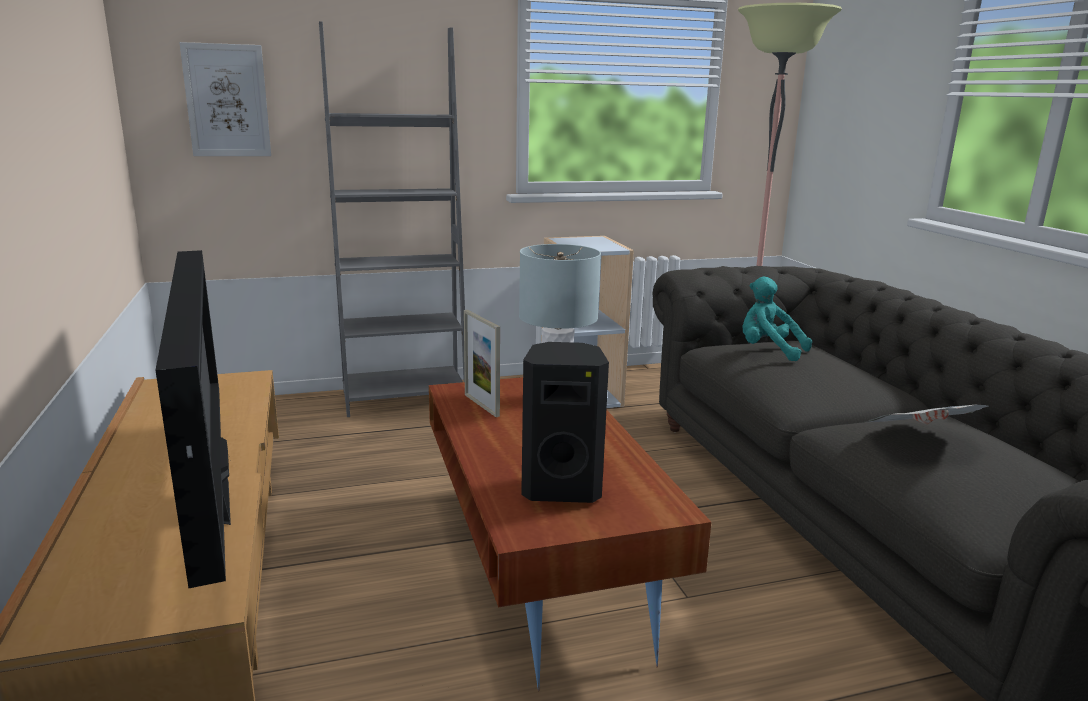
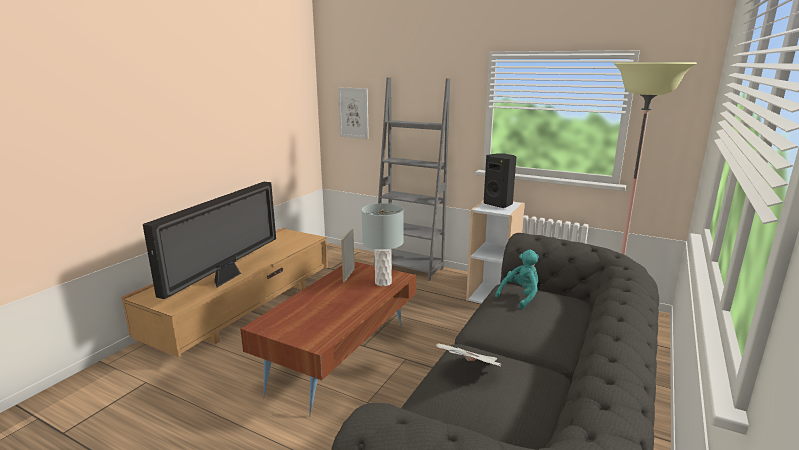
camera: 45 degrees right, 0 degrees up
black speaker [521,342,609,503] -> black speaker moved to [484,153,517,208]
turquoise plush toy [743,276,812,361] -> turquoise plush toy turned 60 degrees clockwise [495,250,539,309]

